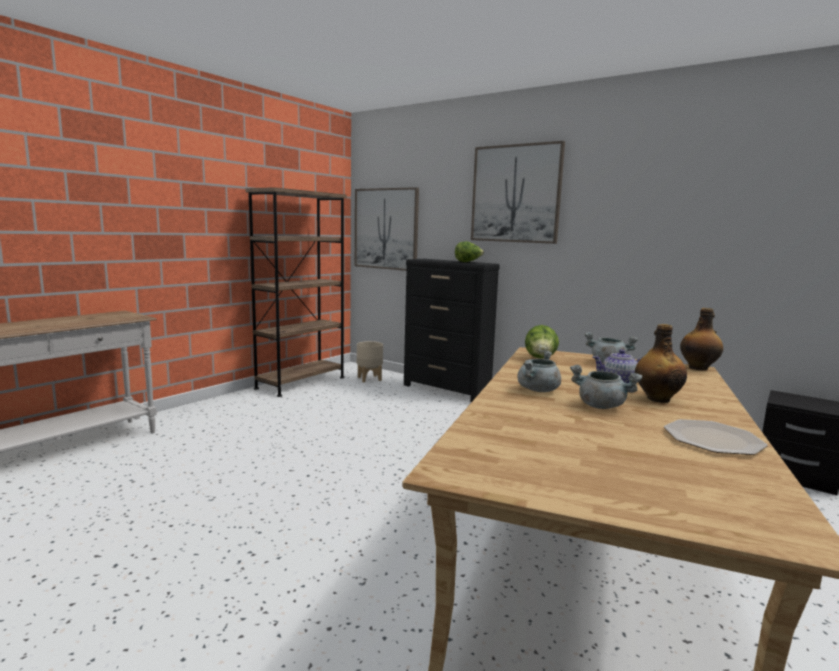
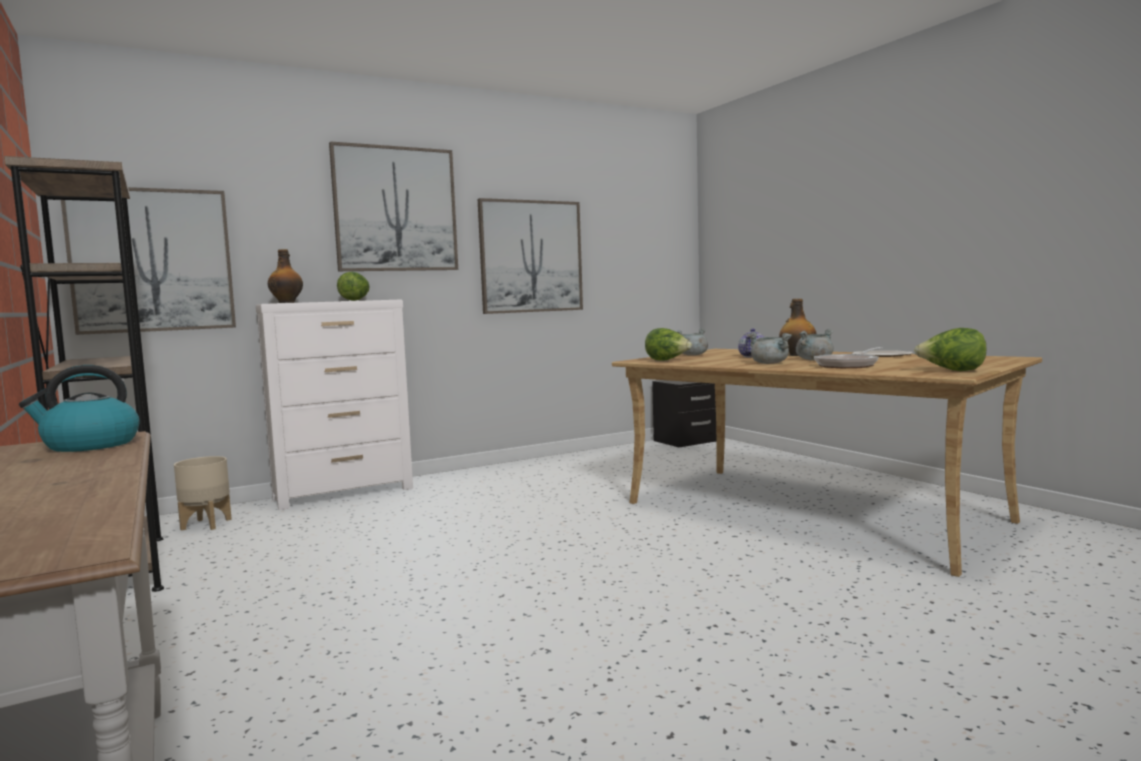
camera: 65 degrees left, 5 degrees down
black dresser [404,259,500,402] -> white dresser [256,299,413,510]
bottle [680,308,723,370] -> bottle moved to [268,249,303,303]
none -> kettle [19,365,139,452]
none -> picture [478,198,583,314]
none -> frying pan [814,347,883,368]
none -> lettuce [914,328,986,371]

